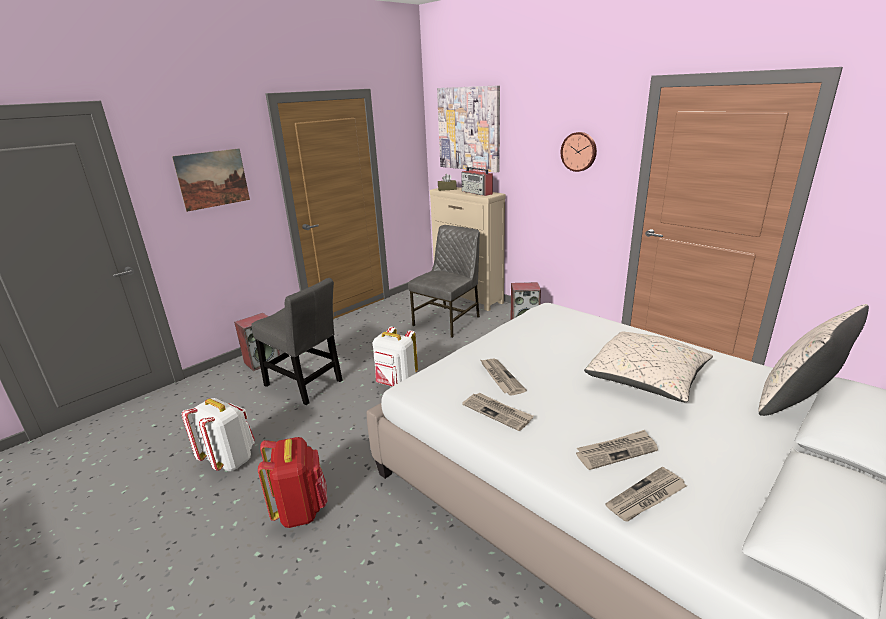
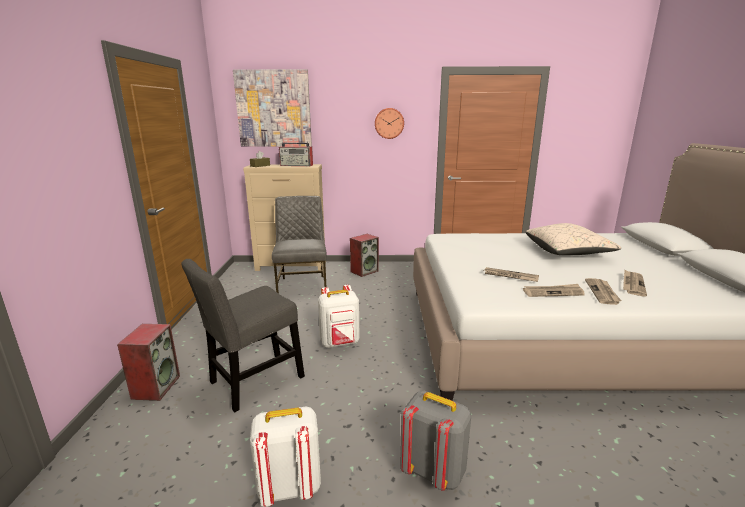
camera: 45 degrees left, 5 degrees down
picture [172,148,250,212] -> none
grey chair [251,278,343,405] -> grey chair turned 150 degrees clockwise [181,259,305,412]
red backpack [258,437,327,528] -> grey backpack [400,391,471,491]
newspaper [605,467,687,521] -> newspaper moved to [585,278,622,305]
beige pillow [758,304,869,416] -> none

